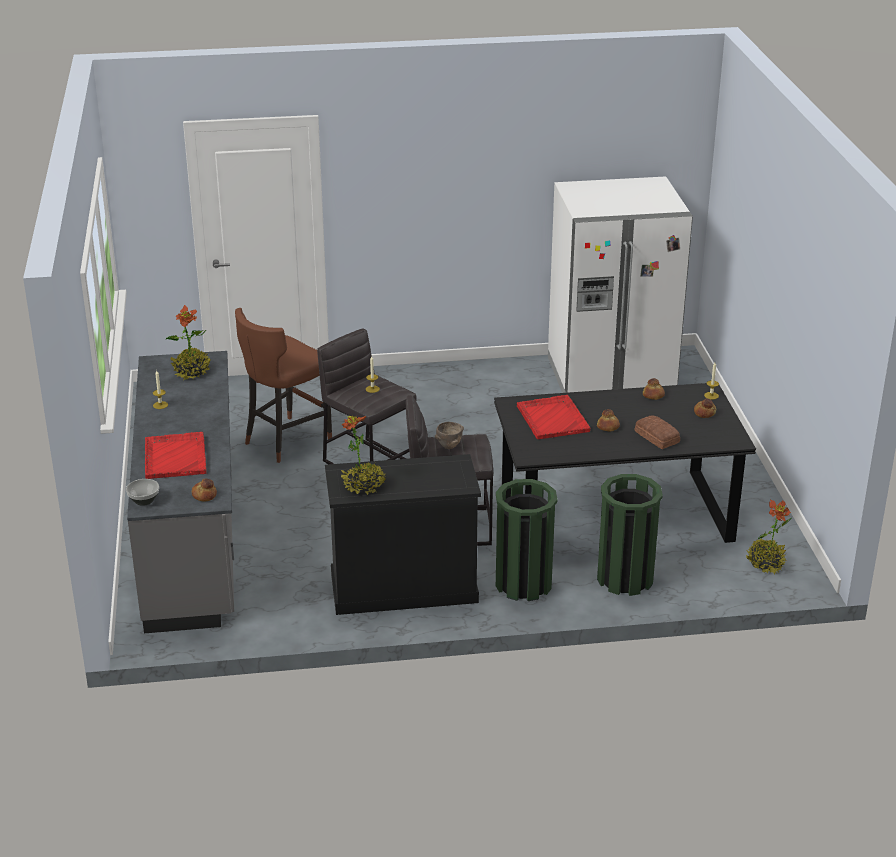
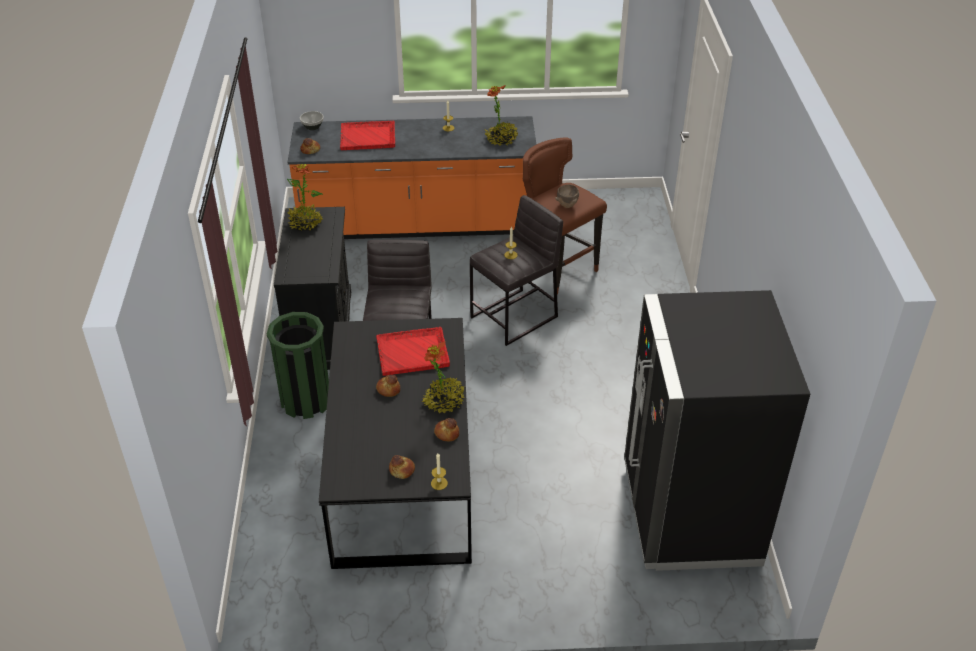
camera: 95 degrees right, 10 degrees up
grey counter [127,351,234,633] -> orange counter [288,116,536,239]
brown bowl [435,422,464,449] -> brown bowl moved to [555,185,579,208]
white fridge [548,176,693,393] -> black fridge [624,290,810,571]
green trash can [597,474,663,596] -> none
bread [634,415,680,449] -> none
potted plant [746,500,791,575] -> potted plant moved to [422,341,465,414]

